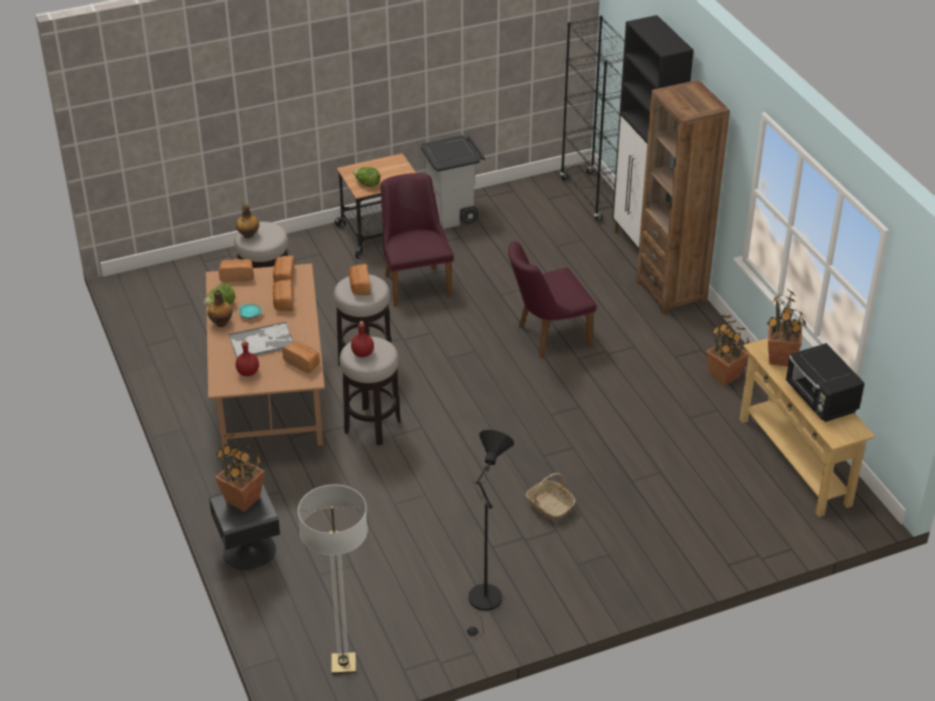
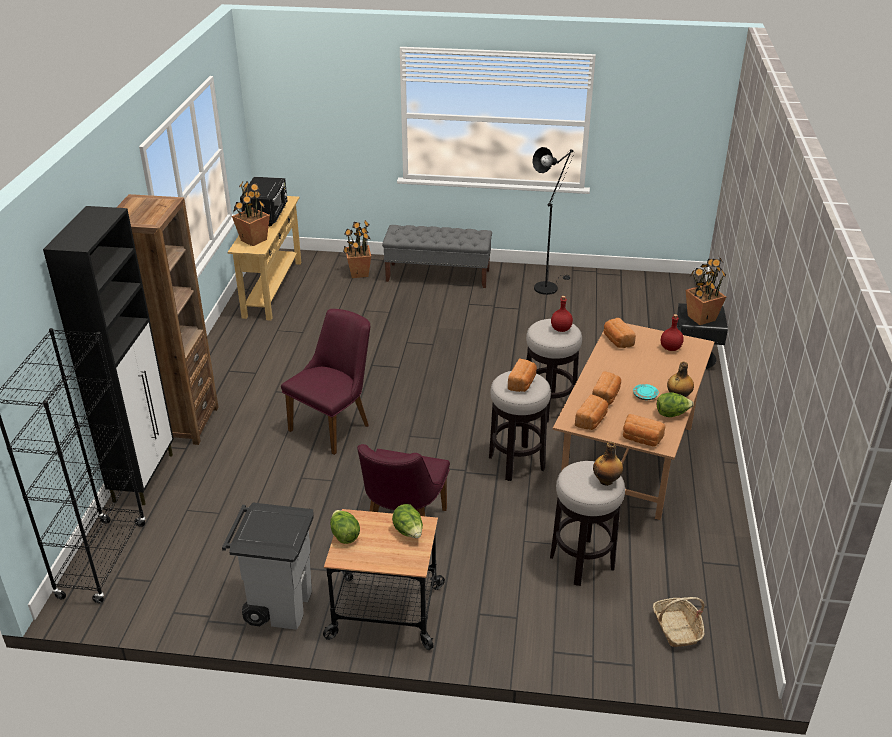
camera: 150 degrees left, 5 degrees down
tray [228,322,294,358] -> none
floor lamp [298,485,368,674] -> none
purple chair [508,241,597,358] -> purple chair turned 60 degrees counterclockwise [281,309,370,455]
basket [526,473,576,521] -> basket moved to [653,597,705,647]
potted plant [706,315,750,386] -> potted plant moved to [343,220,371,278]
none -> lettuce [330,510,360,544]
none -> grey bench [382,225,492,288]

